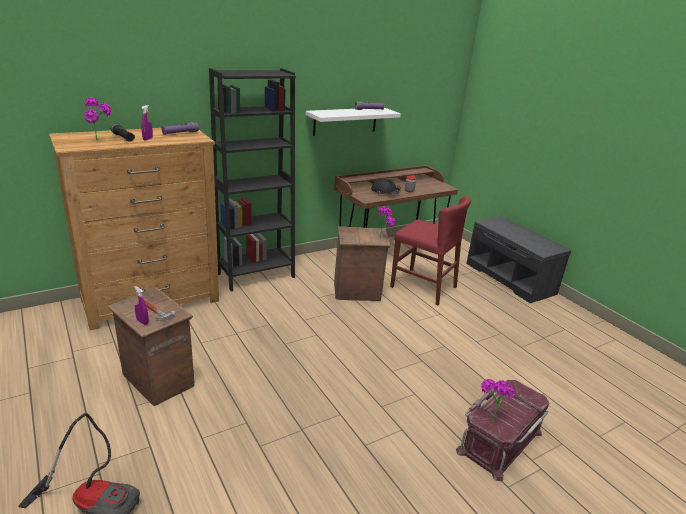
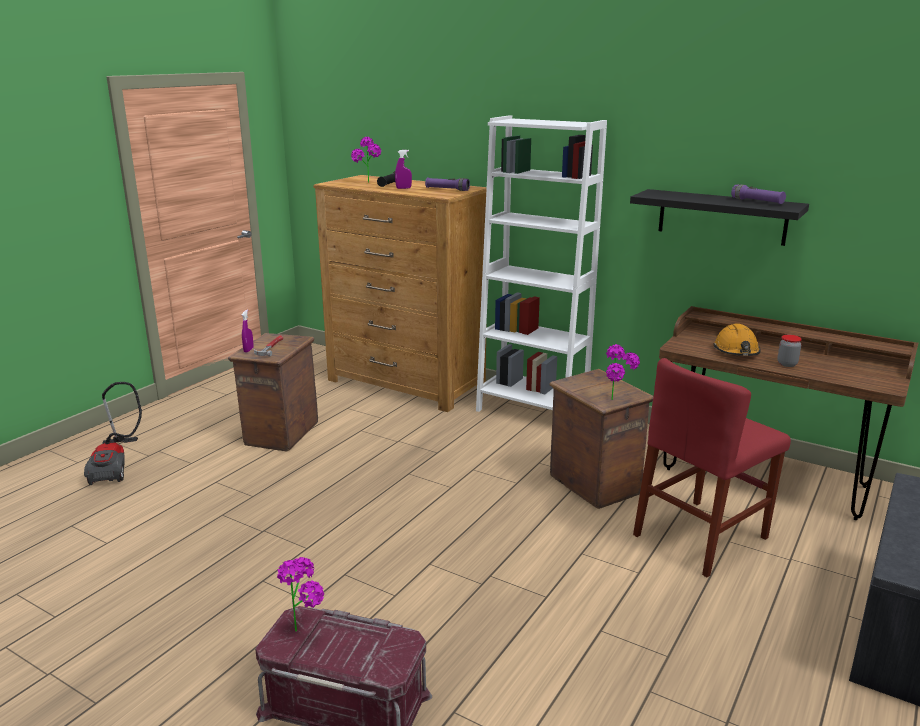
camera: 65 degrees right, 5 degrees down
black bookcase [209,68,296,291] -> white bookcase [476,115,607,412]
white shelf [306,108,401,136] -> black shelf [630,189,809,246]
black hard hat [371,178,401,195] -> orange hard hat [713,324,760,356]
red chair [390,196,471,305] -> red chair turned 45 degrees clockwise [633,358,791,577]

